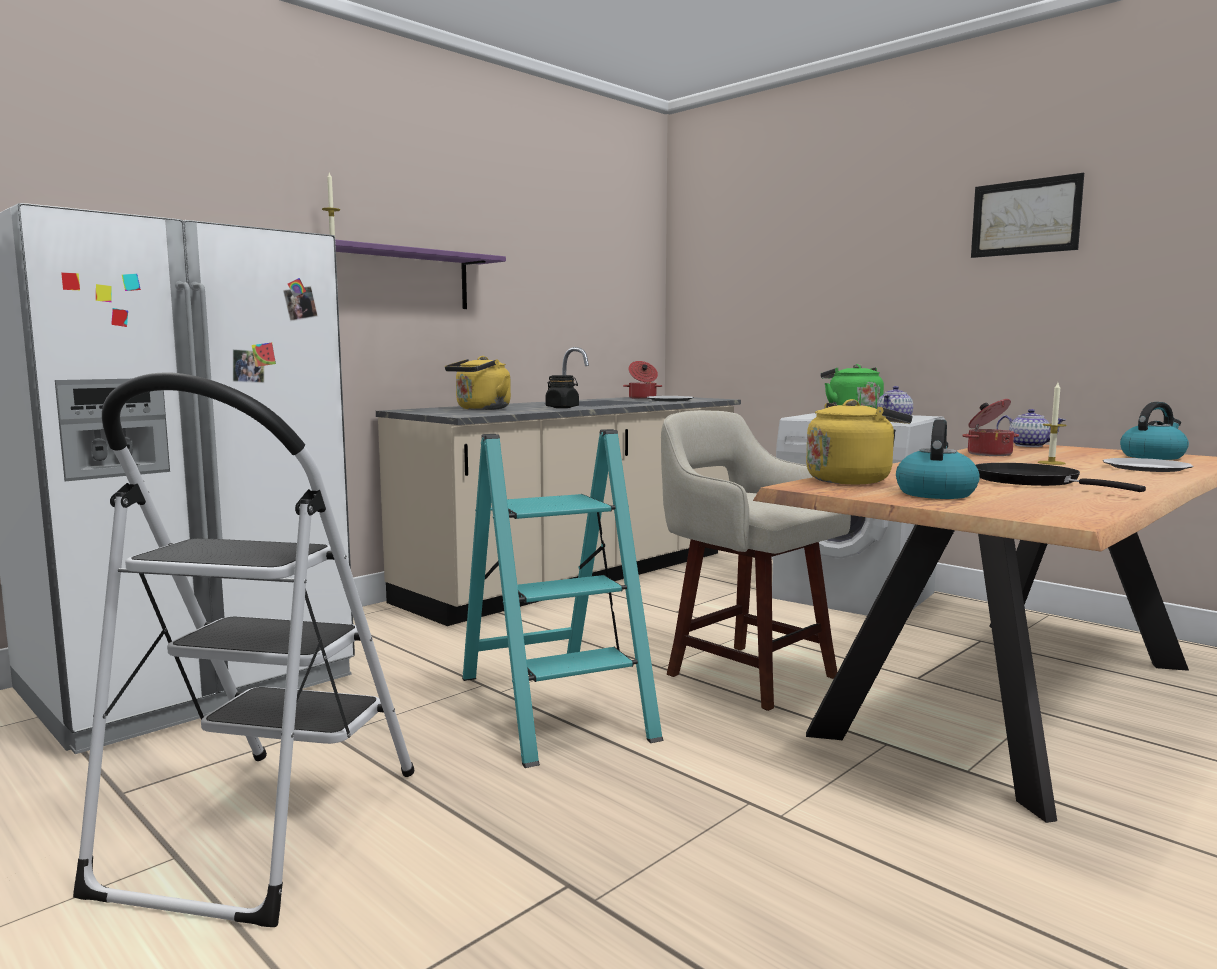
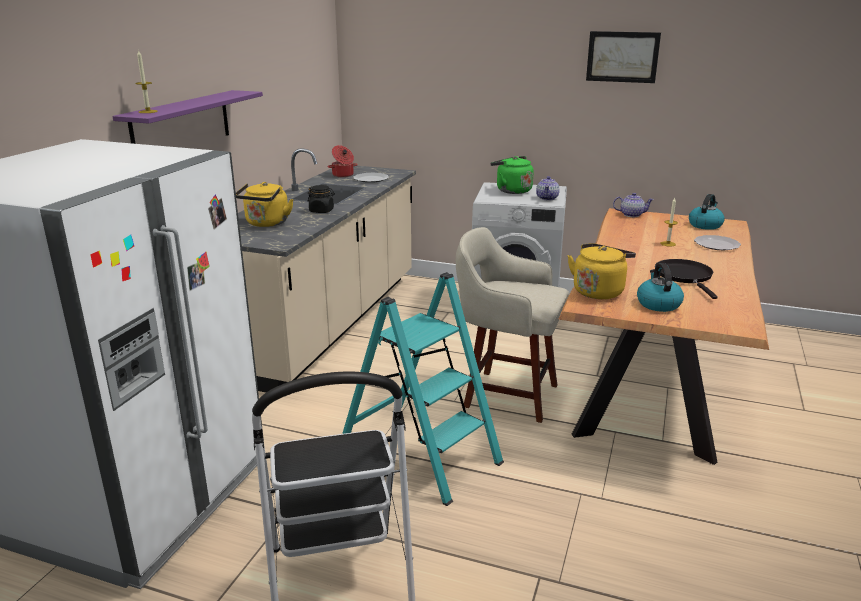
camera: 25 degrees left, 15 degrees up
cooking pot [962,399,1019,456] -> none
black frying pan [976,463,1146,492] -> black frying pan turned 45 degrees clockwise [655,259,718,299]

